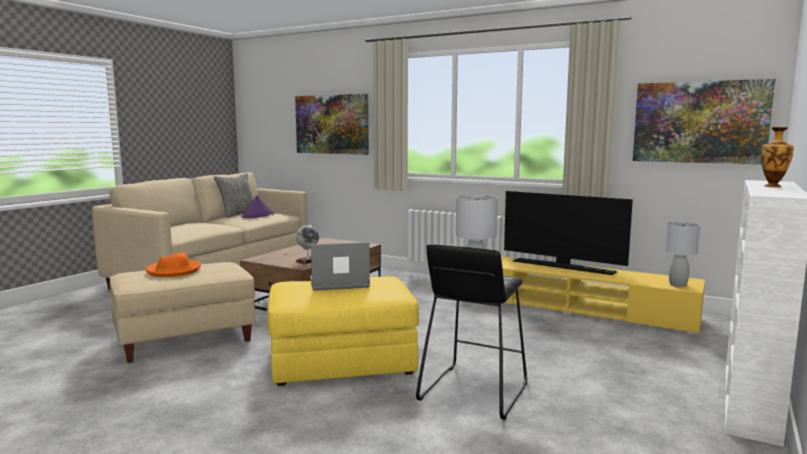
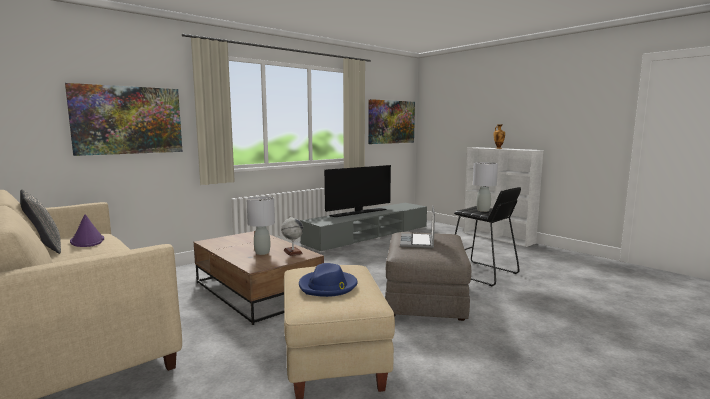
camera: 70 degrees left, 0 degrees up
orange hat [145,252,201,277] -> blue hat [299,263,358,297]
yellow ottoman [267,276,419,386] -> grey ottoman [385,232,471,321]
yellow tv stand [501,256,705,335] -> grey tv stand [300,203,427,253]
grey table lamp [664,222,700,287] -> grey table lamp moved to [247,197,275,255]

